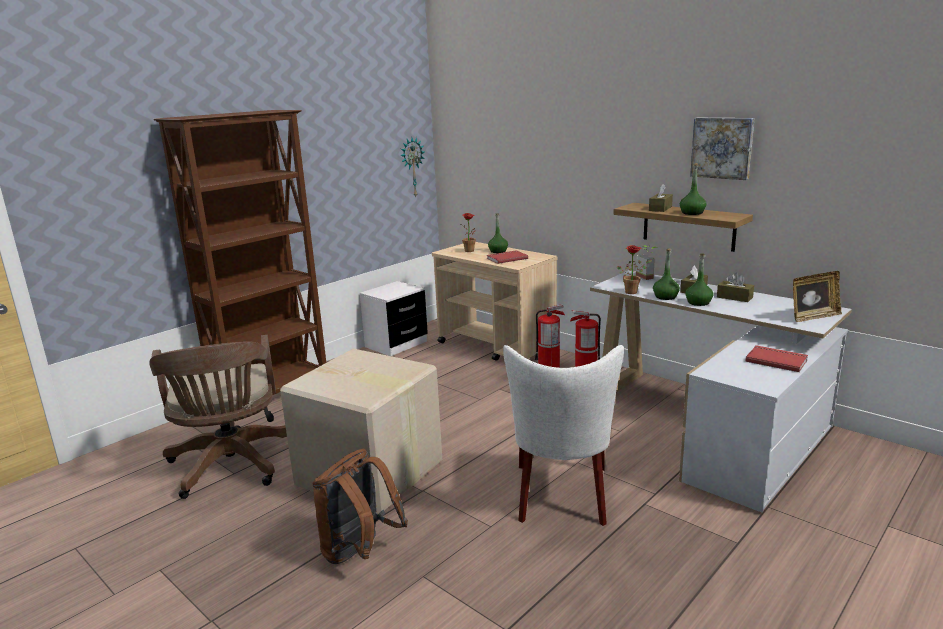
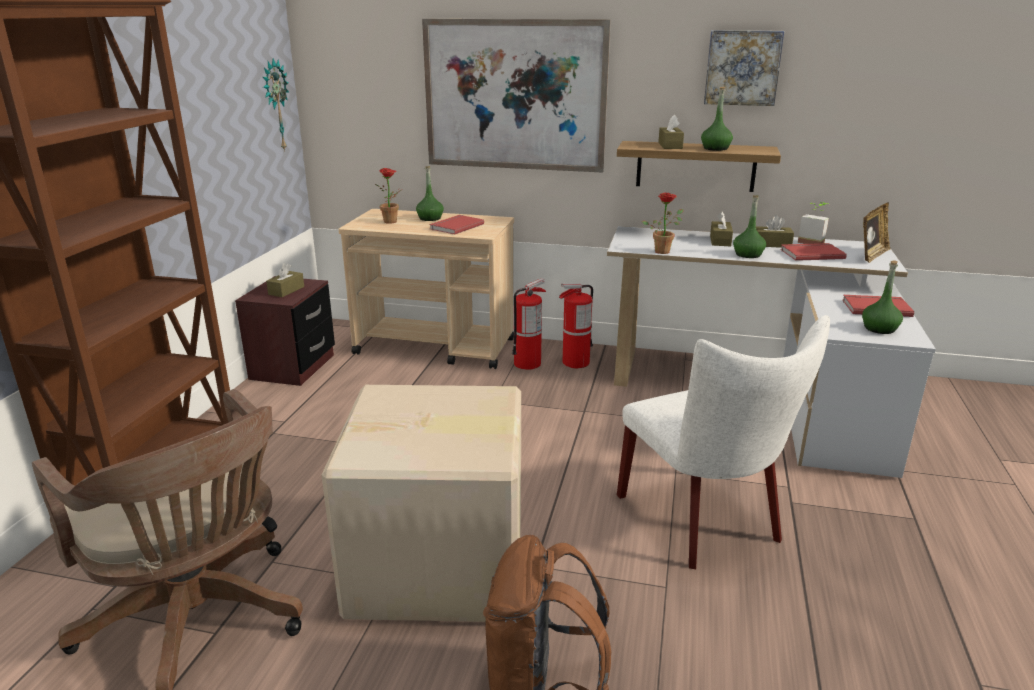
camera: 30 degrees left, 5 degrees up
white nightstand [360,281,428,356] -> brown nightstand [235,276,335,386]
potted plant [636,246,657,280] -> potted plant moved to [798,202,829,244]
green bottle [653,249,680,300] -> green bottle moved to [862,260,903,334]
none -> brown tissue box [266,263,304,297]
none -> picture [422,19,611,173]
none -> red book [780,243,847,261]

